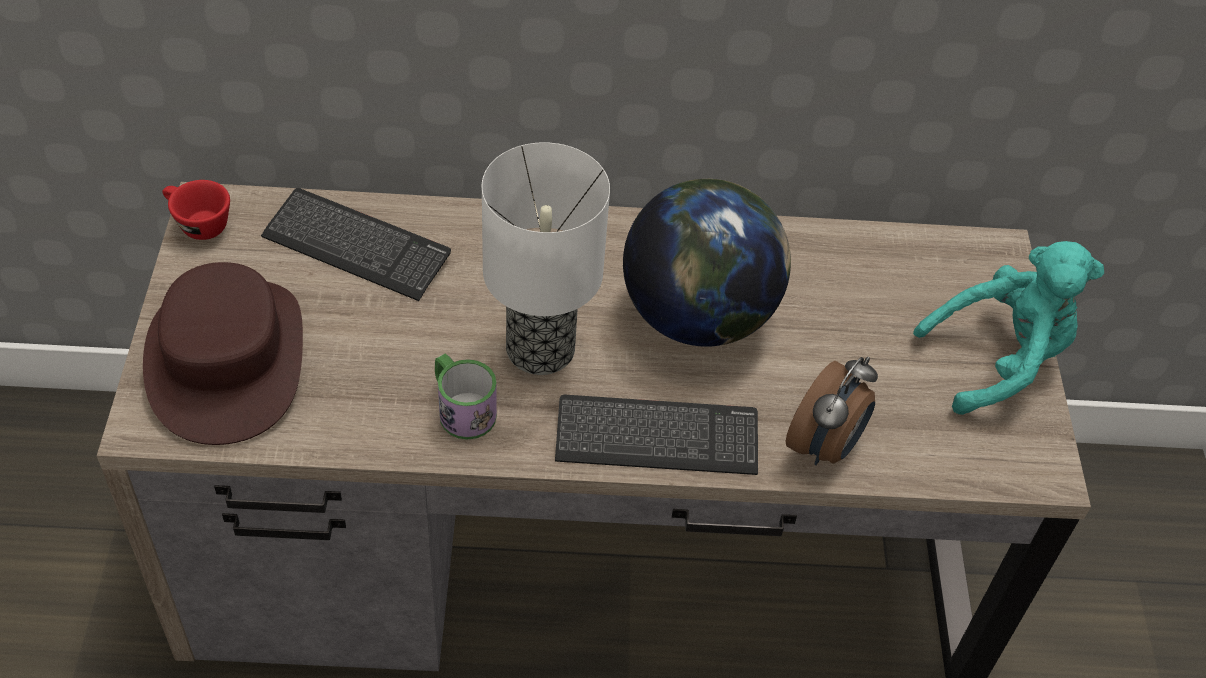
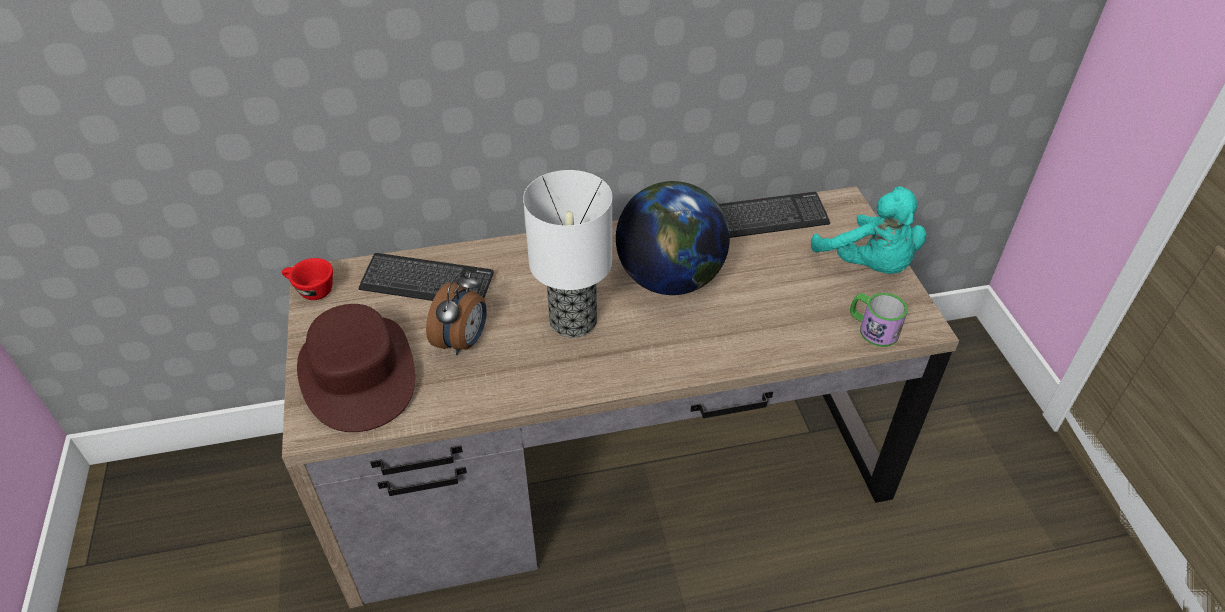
camera: 10 degrees left, 5 degrees down
mug [435,353,497,440] -> mug moved to [850,293,908,347]
keyboard [555,394,758,475] -> keyboard moved to [719,192,830,238]
alarm clock [786,357,878,465] -> alarm clock moved to [426,272,487,355]
turquoise plush toy [913,241,1104,415] -> turquoise plush toy turned 90 degrees clockwise [811,186,927,274]

